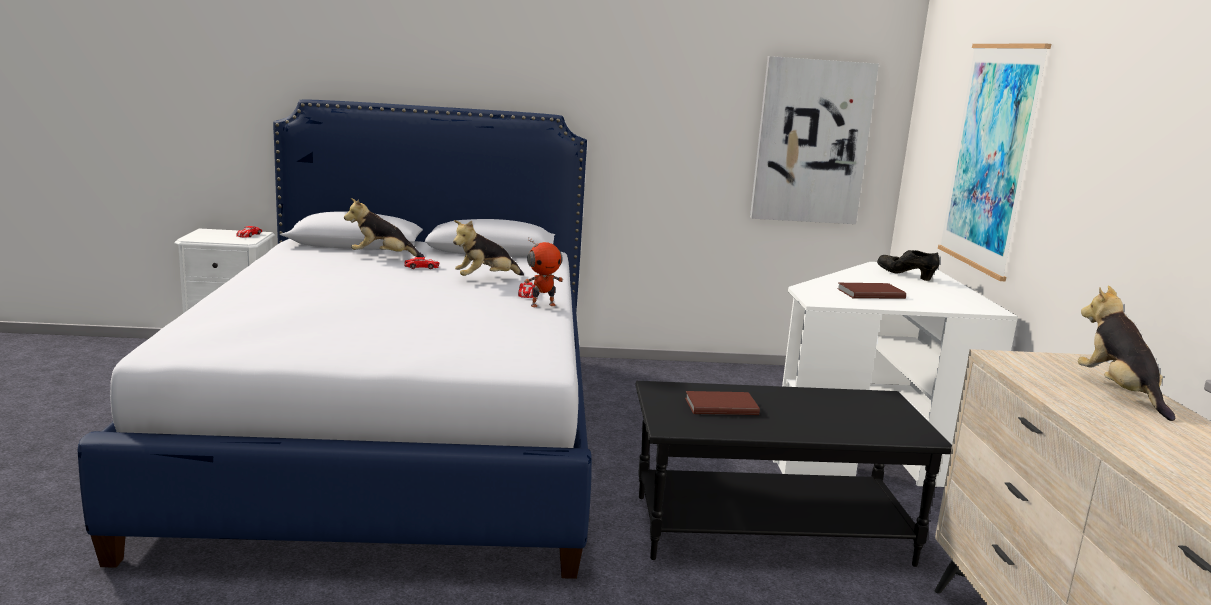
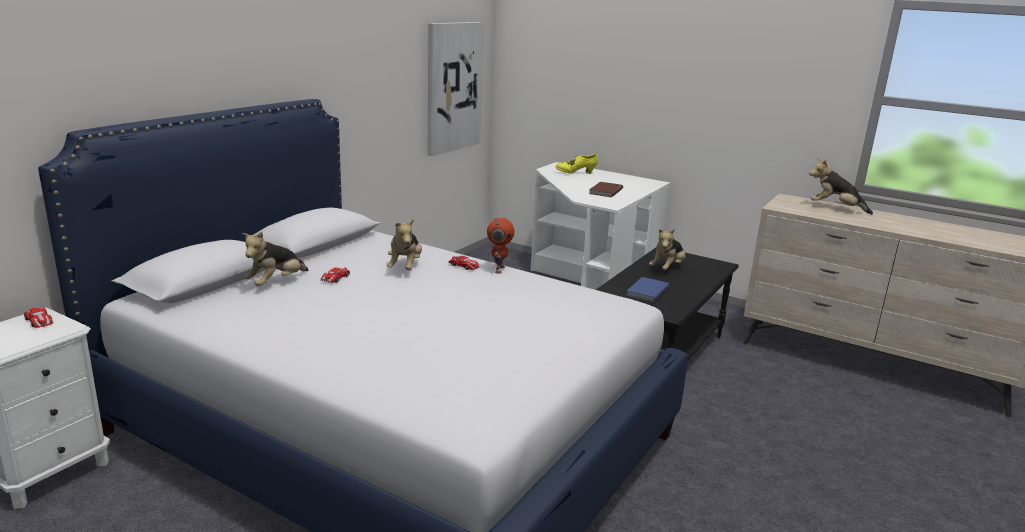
camera: 55 degrees left, 5 degrees up
brown book [685,391,760,415] -> blue book [627,277,669,302]
black shoe [877,250,940,281] -> yellow shoe [556,154,598,174]
picture [938,43,1051,282] -> none
none -> plush toy [649,229,686,270]

